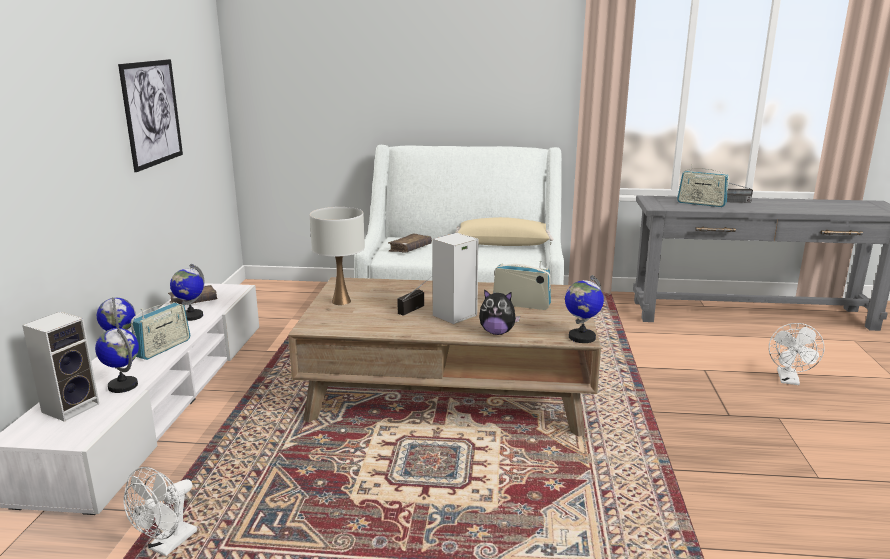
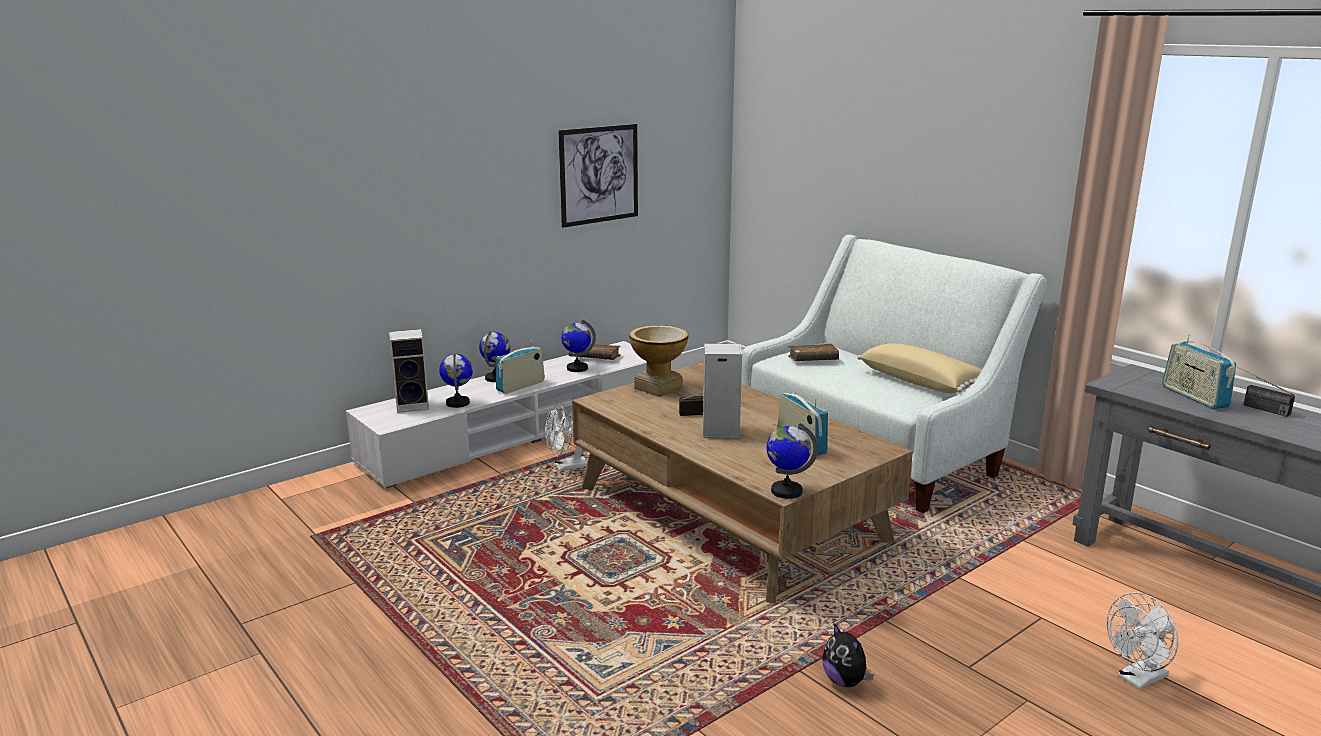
camera: 45 degrees right, 0 degrees up
white fan [124,467,197,556] -> white fan moved to [545,405,587,471]
radio [131,302,190,360] -> radio turned 150 degrees clockwise [496,341,545,394]
white table lamp [310,207,365,305] -> vase [629,325,689,397]
plush toy [479,289,520,335] -> plush toy moved to [822,623,874,687]

